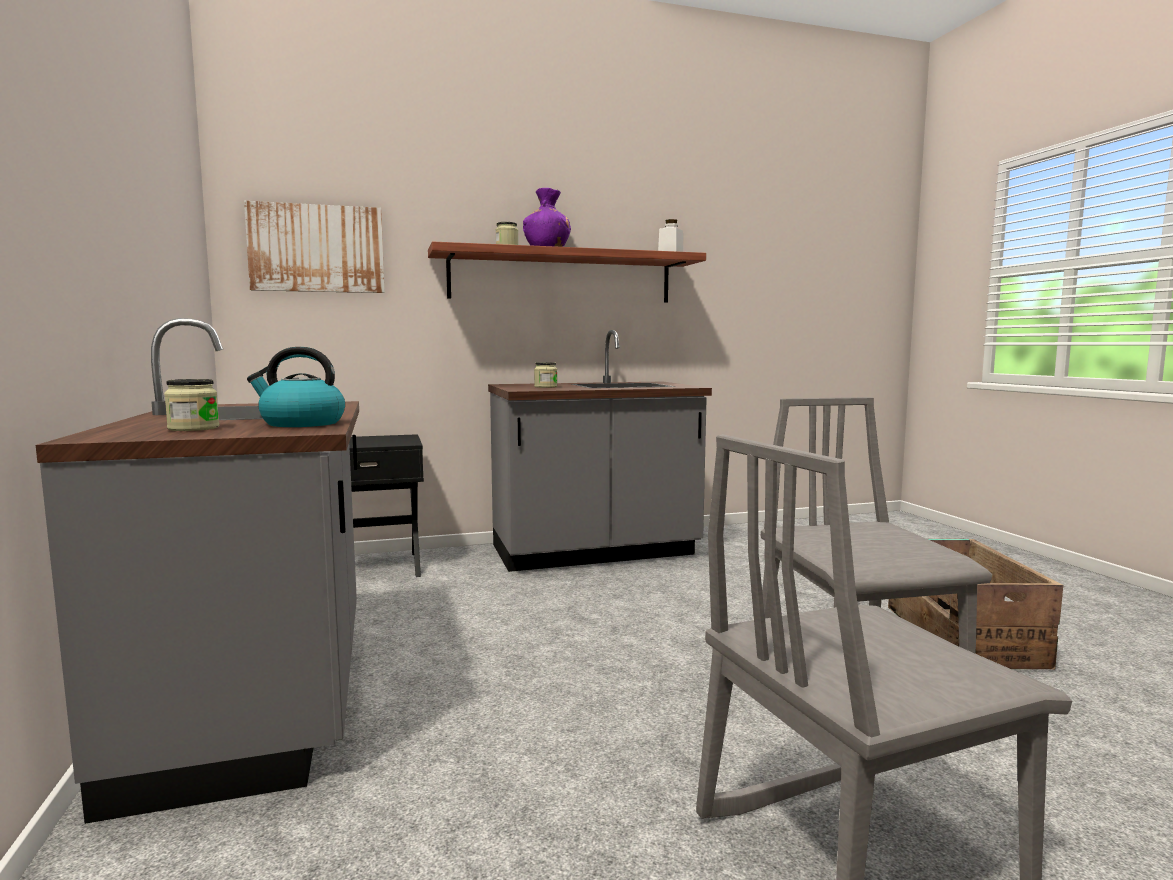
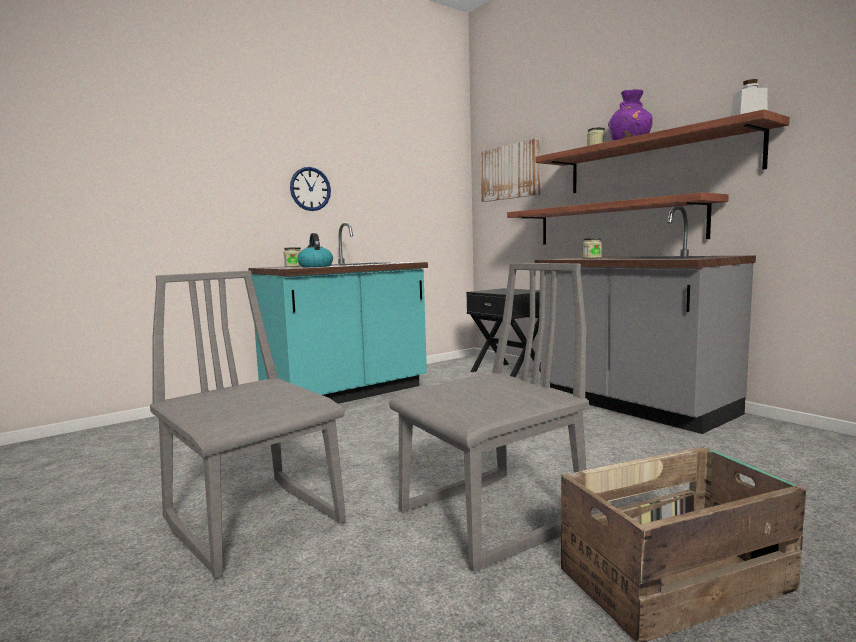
camera: 70 degrees right, 0 degrees up
grey counter [36,318,359,824] -> turquoise counter [248,223,428,404]
none -> wall clock [290,167,331,211]
none -> shelf [507,192,729,244]

